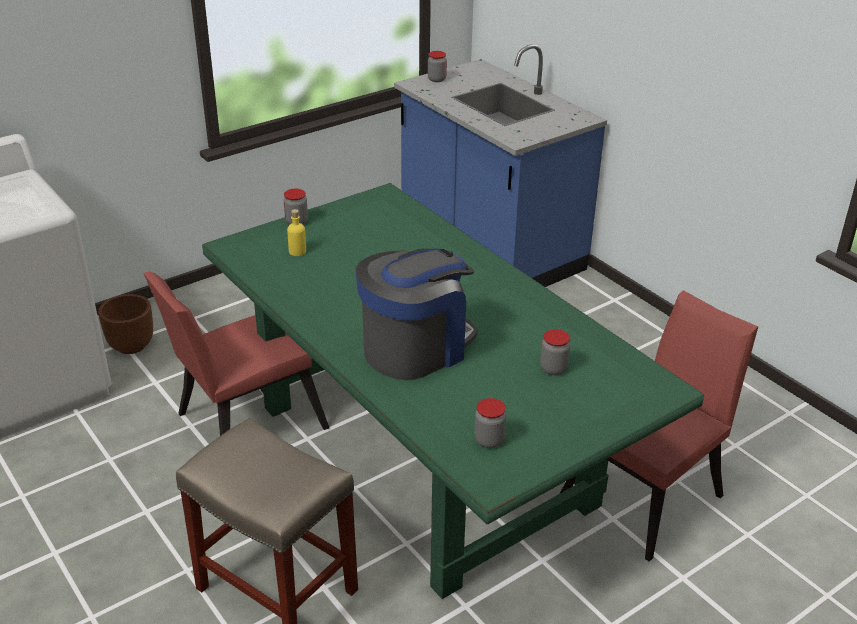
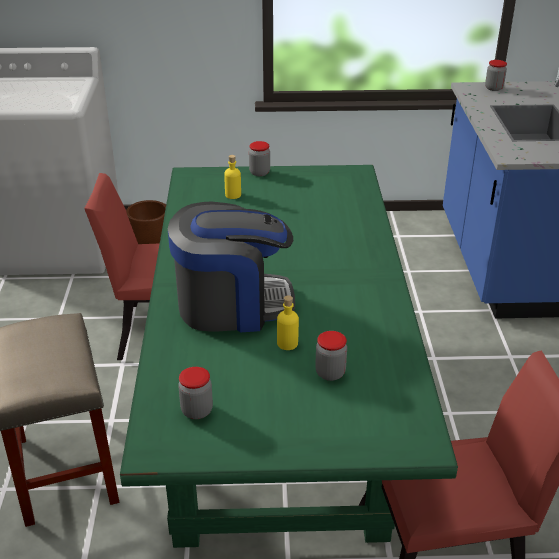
camera: 35 degrees right, 0 degrees up
none -> yellow bottle [277,295,299,350]

